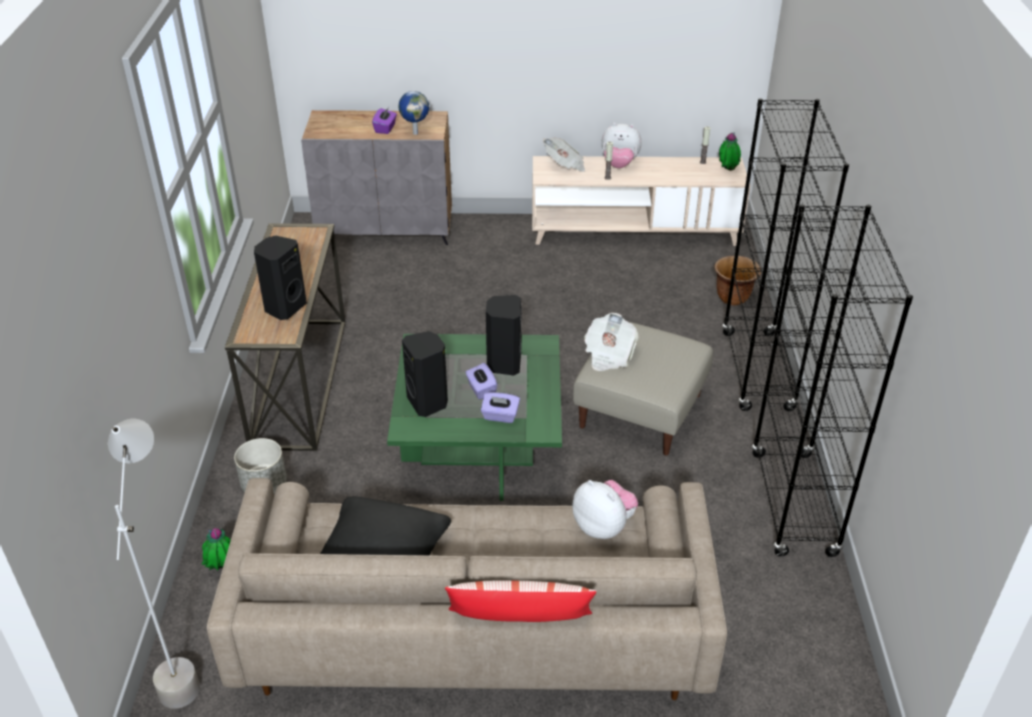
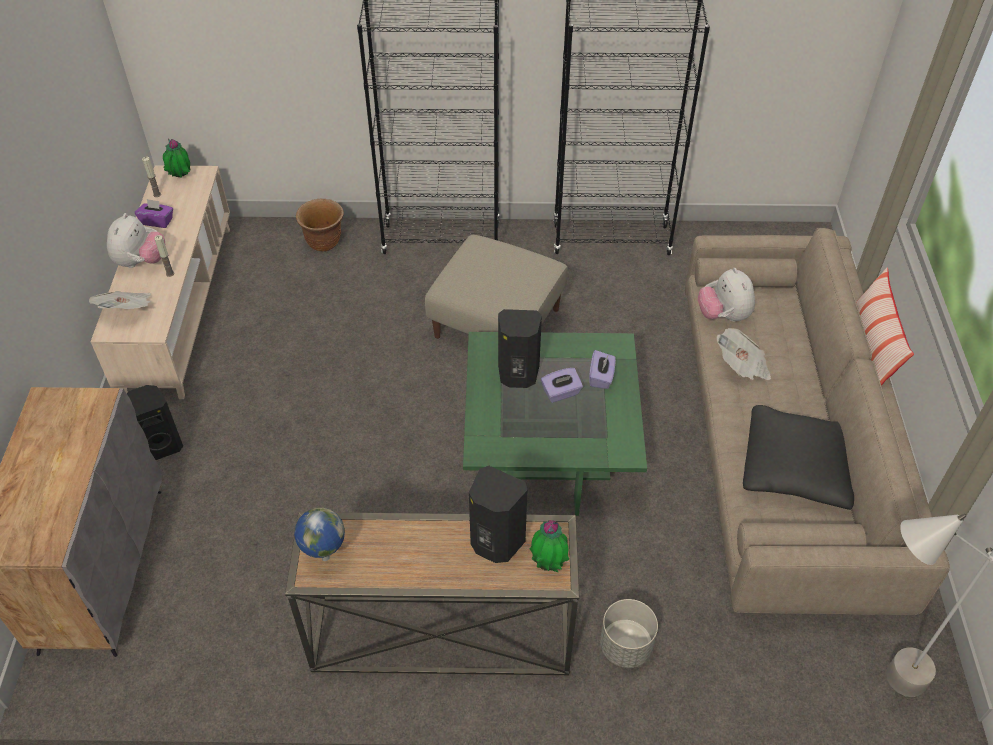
camera: 90 degrees left, 10 degrees up
potted plant [202,528,231,570] -> potted plant moved to [530,520,569,572]
purple tissue box [372,107,397,134] -> purple tissue box moved to [135,199,173,228]
globe [398,91,429,135] -> globe moved to [294,508,345,561]
black speaker [402,331,448,417] -> black speaker moved to [127,385,183,460]
plush toy [572,480,638,539] -> plush toy turned 60 degrees counterclockwise [698,268,755,322]
newspaper [584,313,639,371] -> newspaper moved to [717,328,771,380]

